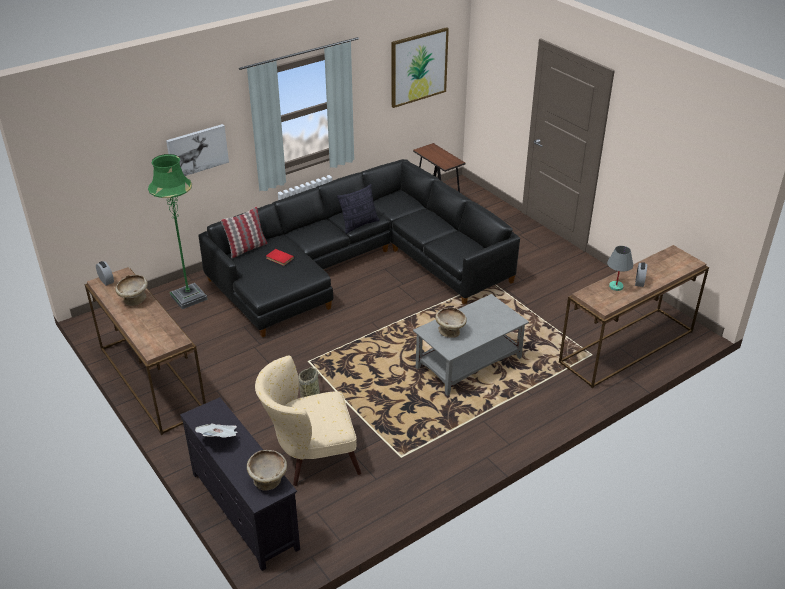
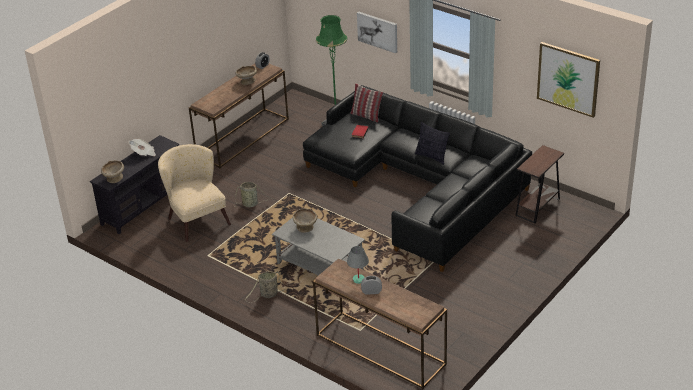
camera: 75 degrees right, 0 degrees up
none -> basket [245,271,286,303]

